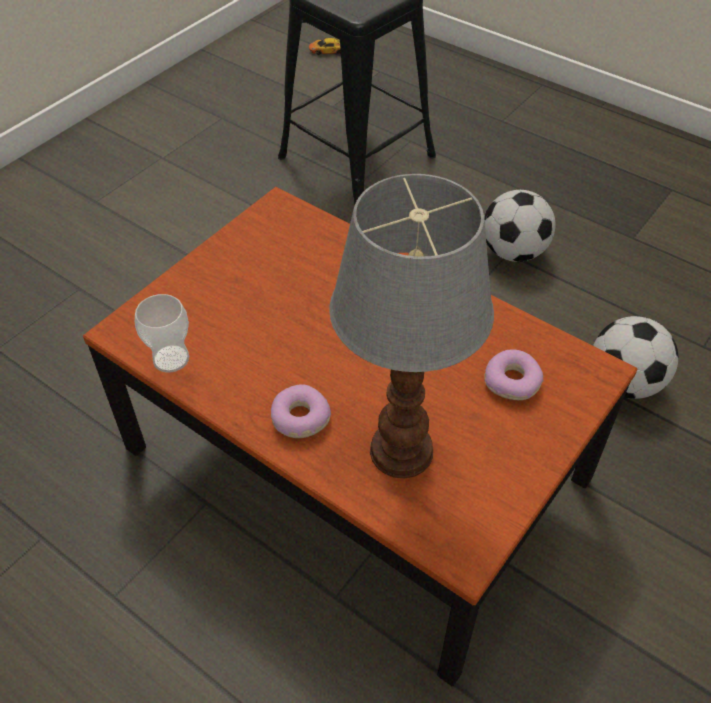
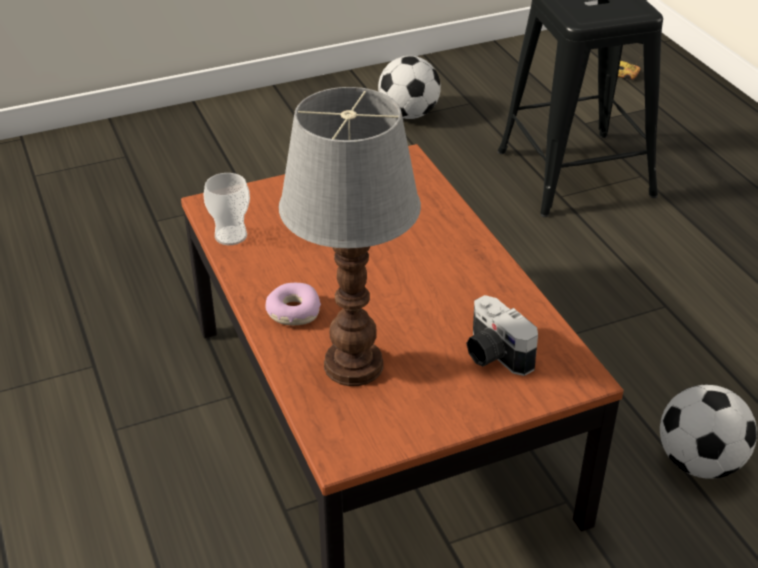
camera: 30 degrees right, 10 degrees down
football [484,190,555,262] -> football moved to [378,56,441,119]
donut [484,349,543,400] -> camera [466,295,538,376]

